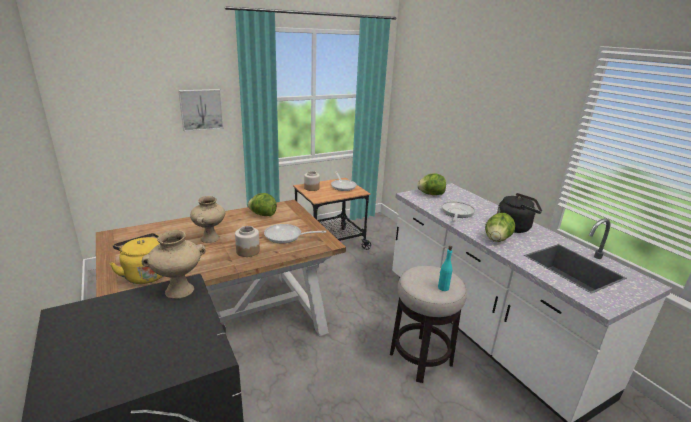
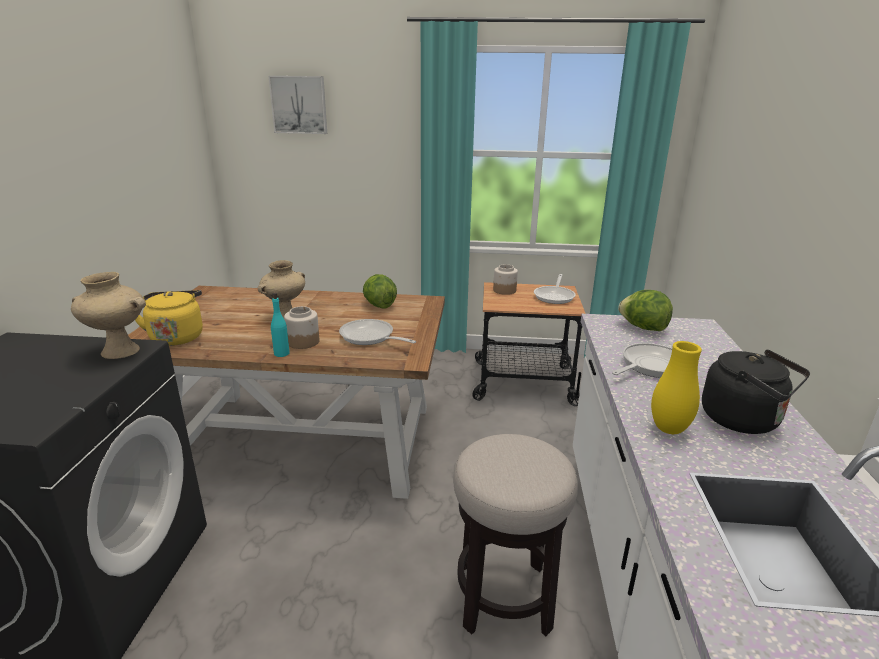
camera: 35 degrees right, 0 degrees up
picture [178,89,224,132] -> picture moved to [268,76,327,134]
turquoise bottle [438,246,452,291] -> turquoise bottle moved to [271,292,290,357]
lettuce [485,213,515,242] -> yellow vase [651,341,702,434]

